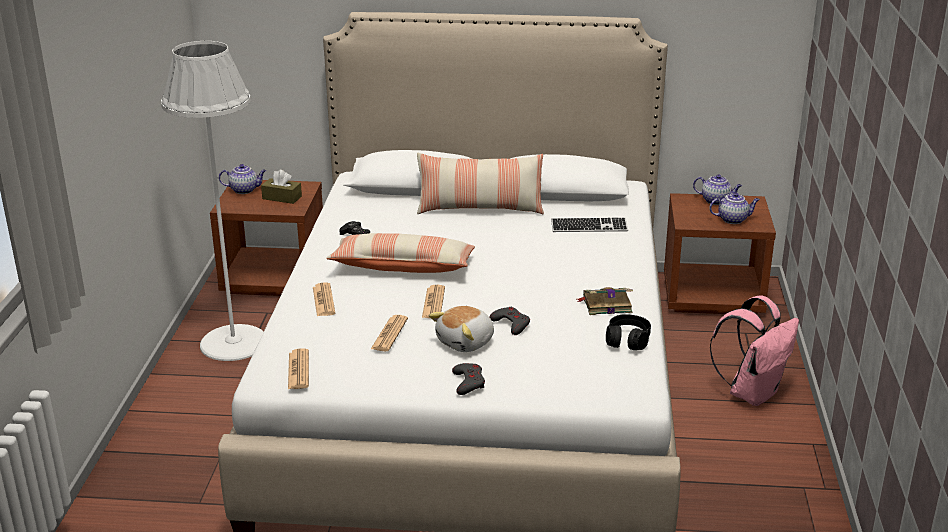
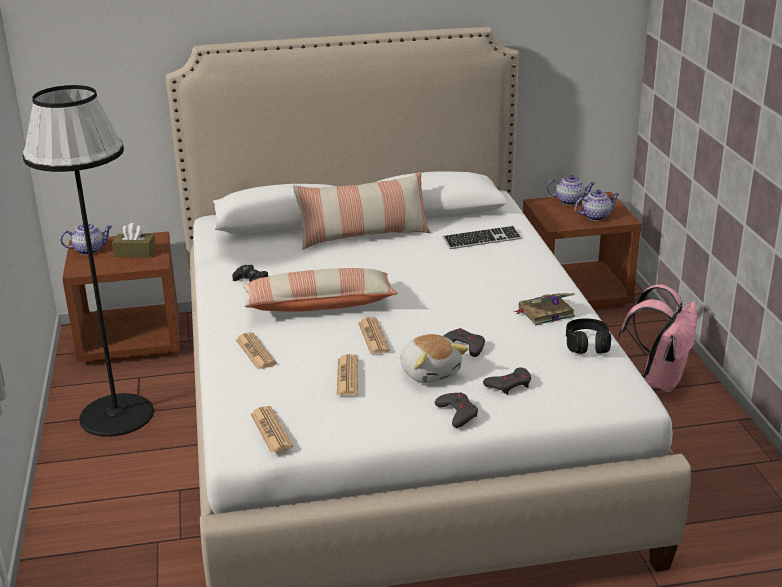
camera: 15 degrees left, 0 degrees up
white floor lamp [161,41,264,361] -> black floor lamp [23,85,154,437]
plush toy [429,306,494,352] -> plush toy turned 60 degrees counterclockwise [400,334,468,384]
none -> grey game controller [483,367,531,395]

